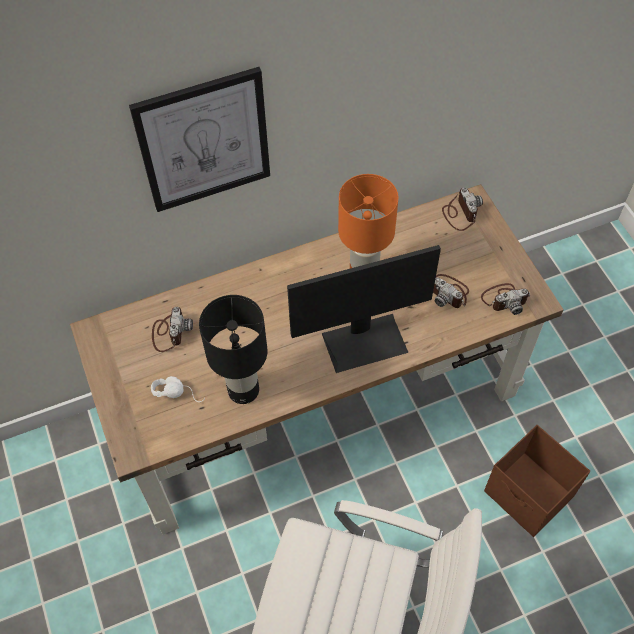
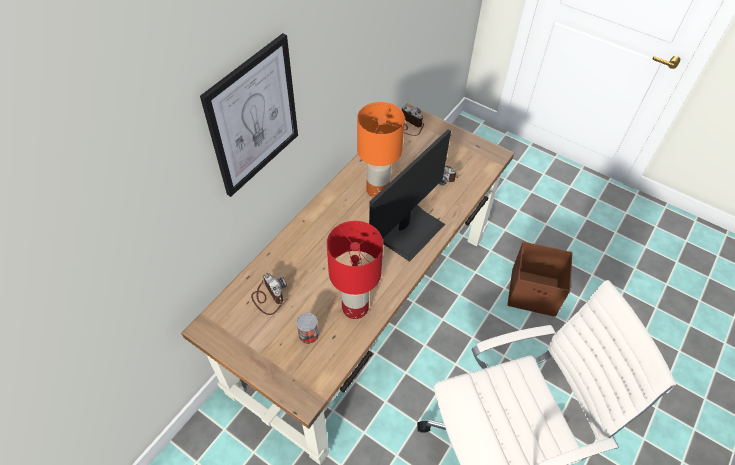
camera: 35 degrees left, 5 degrees down
white headphones [151,376,205,402] -> can [296,313,319,344]
black table lamp [199,295,268,404] -> red table lamp [327,221,383,319]
camera [481,283,530,315] -> none

